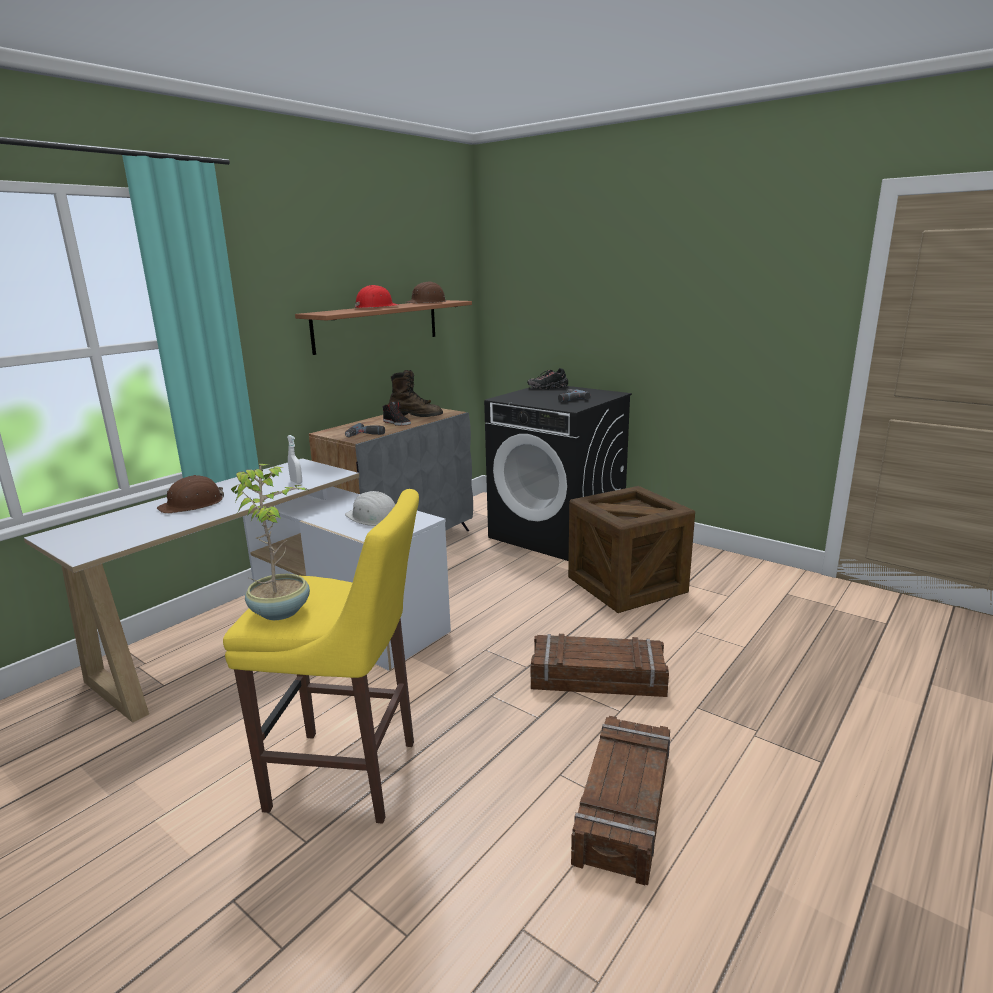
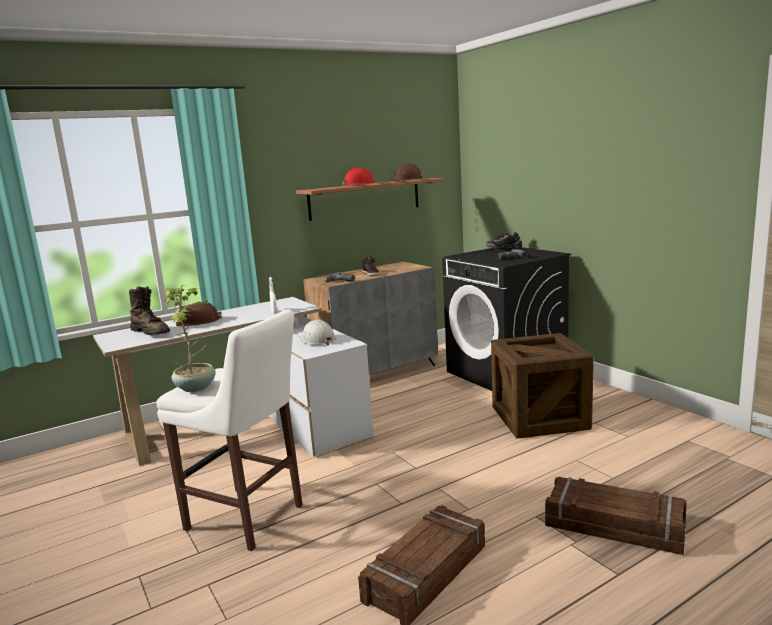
camera: 20 degrees right, 5 degrees down
yellow stool [223,489,419,824] -> white stool [157,310,303,551]
brown boot [389,370,443,417] -> brown boot moved to [129,286,170,335]
crate [531,634,669,697] -> crate moved to [545,477,687,555]

